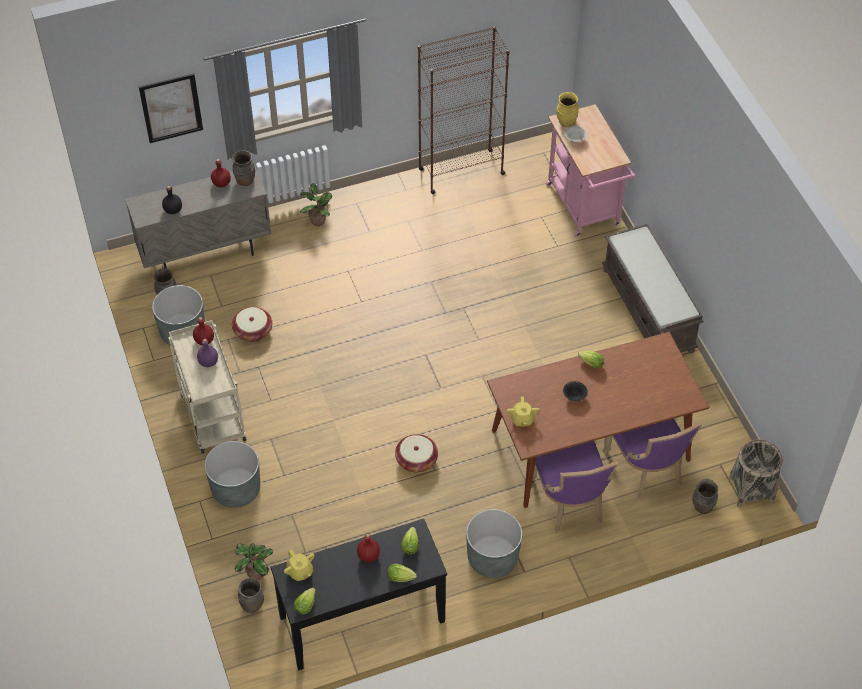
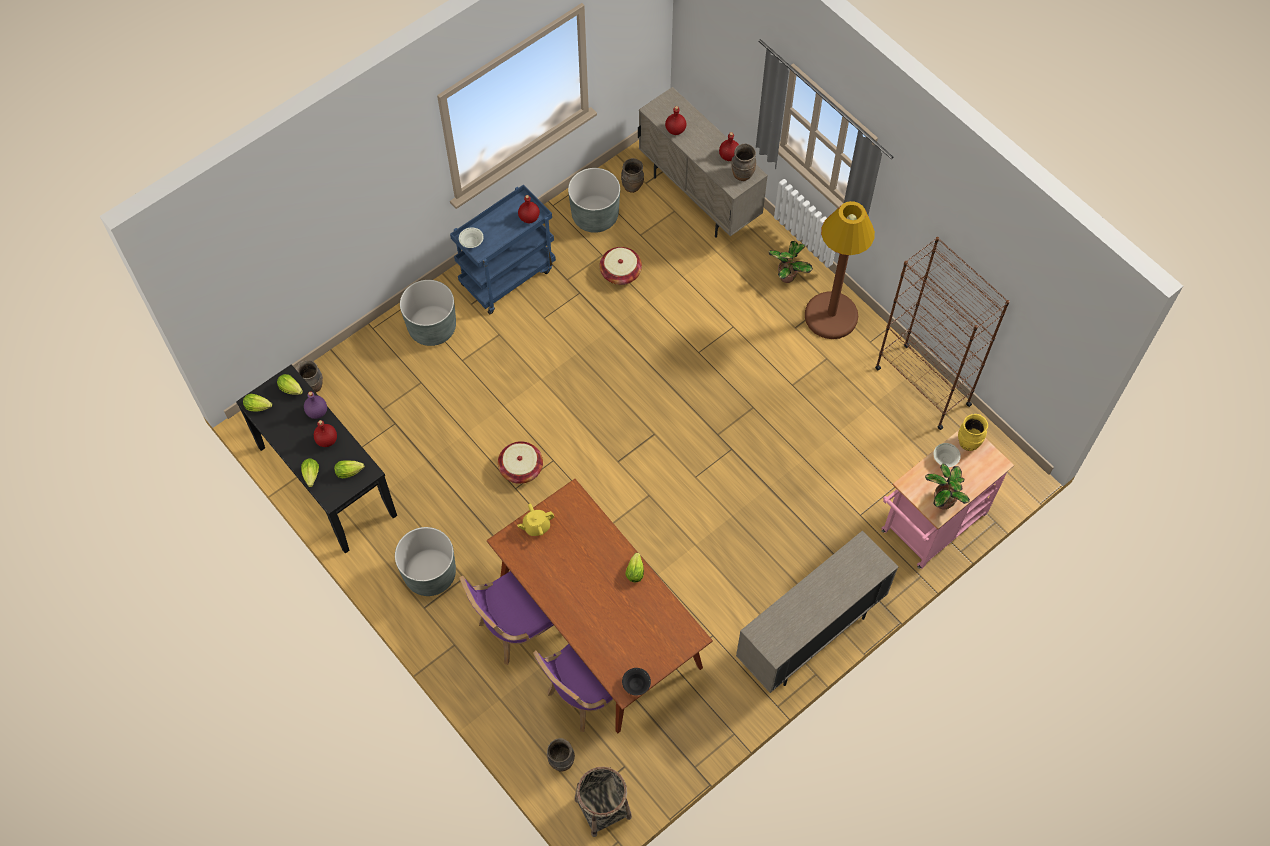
camera: 70 degrees right, 10 degrees up
picture [139,74,203,143] -> none
black bottle [162,186,182,214] -> red bottle [665,106,686,135]
beige cart [168,320,246,453] -> blue cart [450,184,556,314]
purple bottle [197,339,218,367] -> purple bottle moved to [304,392,327,419]
potted plant [234,543,273,580] -> potted plant moved to [925,464,970,510]
yellow teapot [284,550,315,581] -> lettuce [277,374,303,395]
black bowl [563,381,588,401] -> black bowl moved to [622,668,651,696]
brown bench [602,224,704,353] -> beige cabinet [736,530,898,693]
none -> white bowl [459,227,484,248]
none -> brown floor lamp [805,201,875,339]

